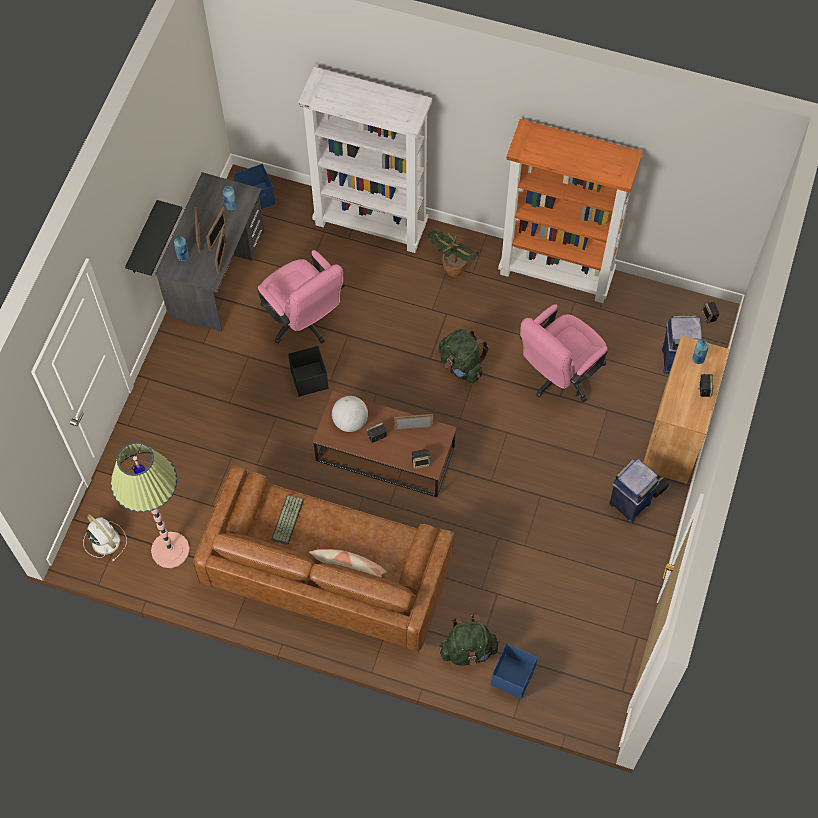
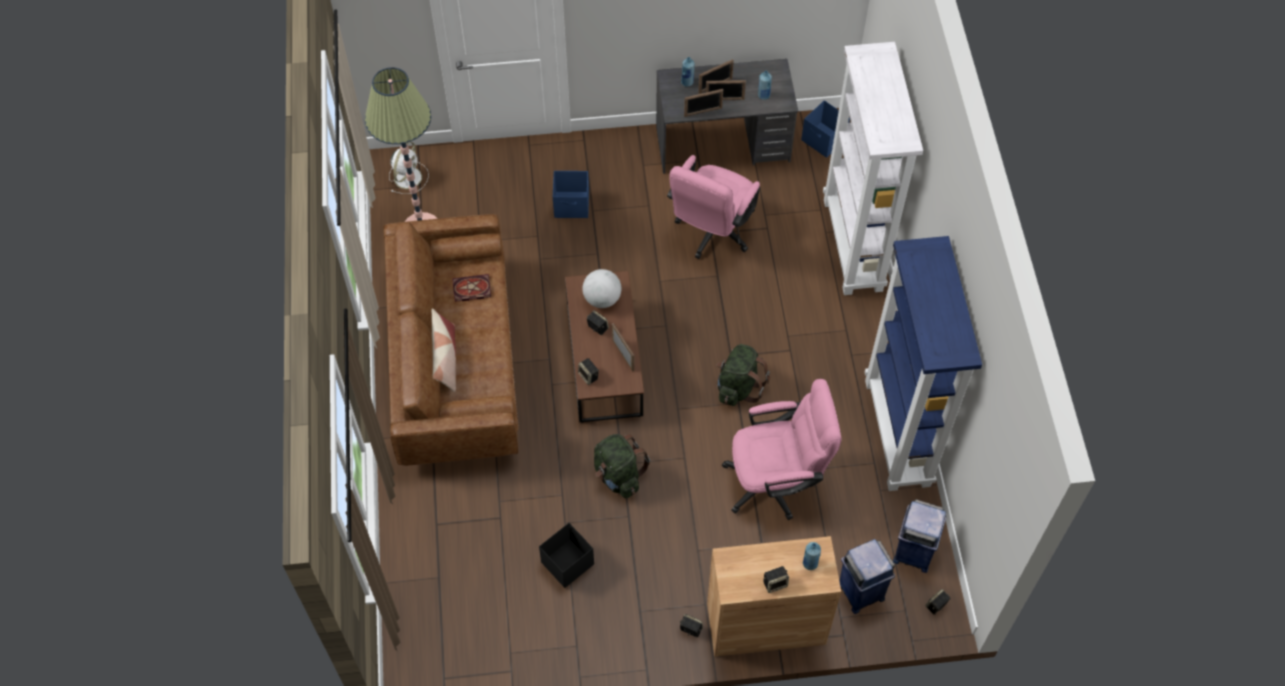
camera: 65 degrees right, 5 degrees down
black shelf [125,200,182,276] -> none
keyboard [271,495,304,545] -> book [452,274,491,302]
black storage box [288,346,329,397] -> black storage box moved to [539,523,594,588]
potted plant [427,231,479,277] -> none
green backpack [440,613,500,666] -> green backpack moved to [594,434,650,498]
blue storage box [490,644,538,699] -> blue storage box moved to [553,171,589,218]
orange bookcase [498,119,643,303] -> blue bookcase [865,236,982,491]
pink office chair [520,304,607,402] -> pink office chair turned 150 degrees clockwise [722,379,841,520]
blue trash can [609,459,660,523] -> blue trash can moved to [893,499,946,573]

